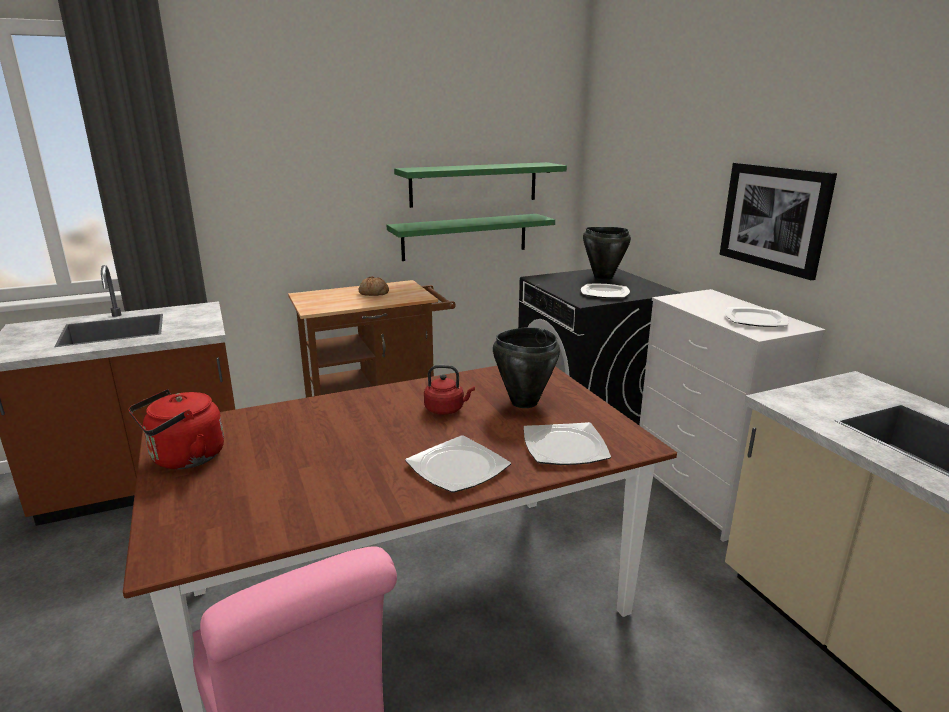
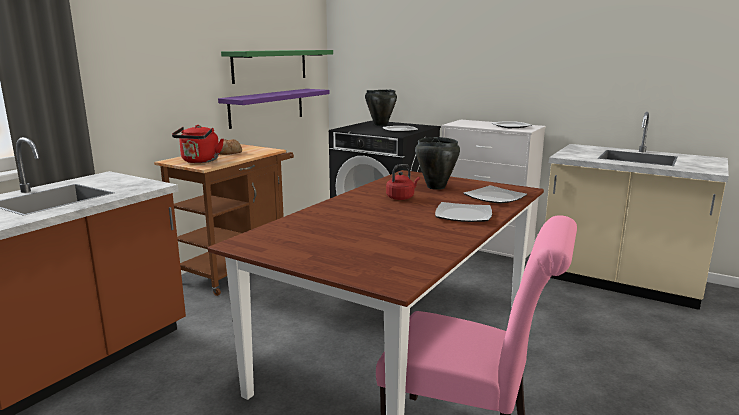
camera: 35 degrees left, 5 degrees down
red kettle [128,389,224,469] -> red kettle moved to [172,125,224,163]
green shelf [387,214,555,261] -> purple shelf [218,89,330,129]
picture [720,162,837,280] -> none

